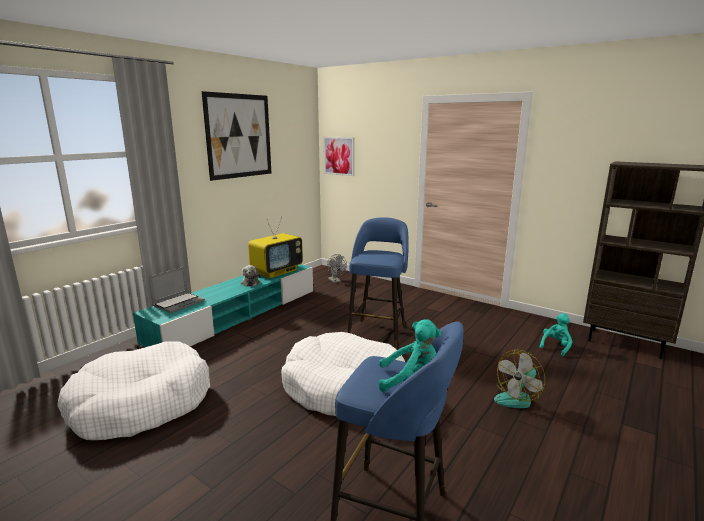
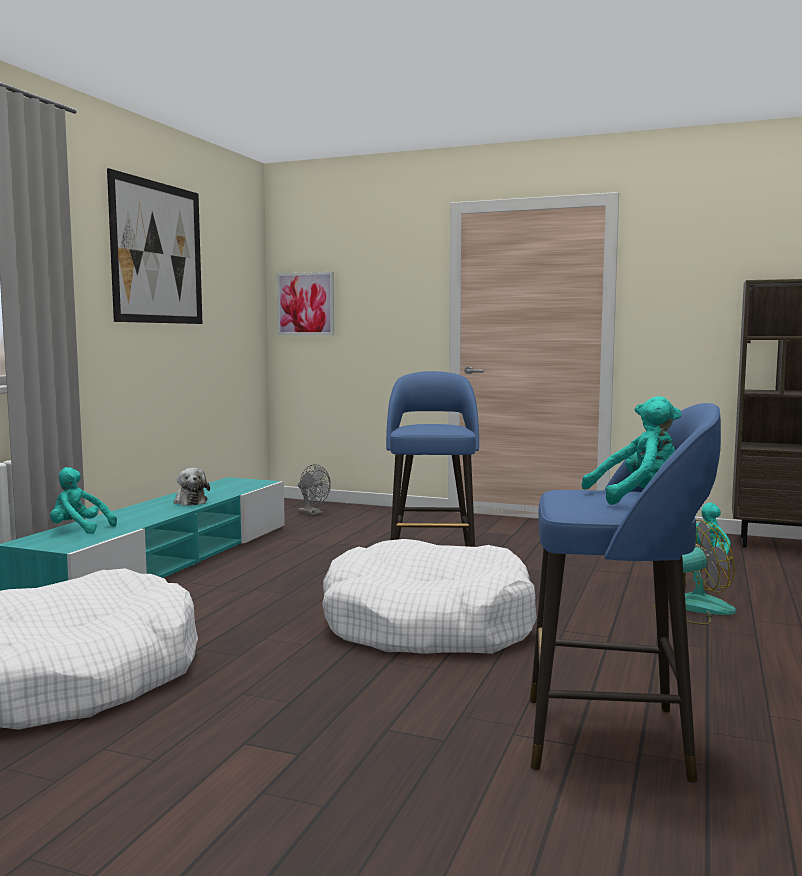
camera: 15 degrees left, 10 degrees down
laptop [149,266,205,313] -> turquoise plush toy [50,467,117,534]
television [248,217,303,278] -> none
fan [494,350,545,408] -> fan turned 135 degrees counterclockwise [653,520,736,625]

